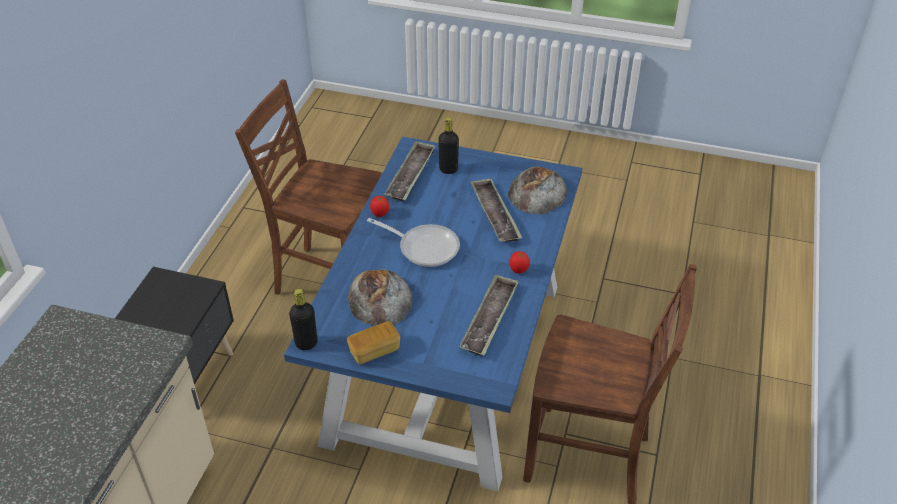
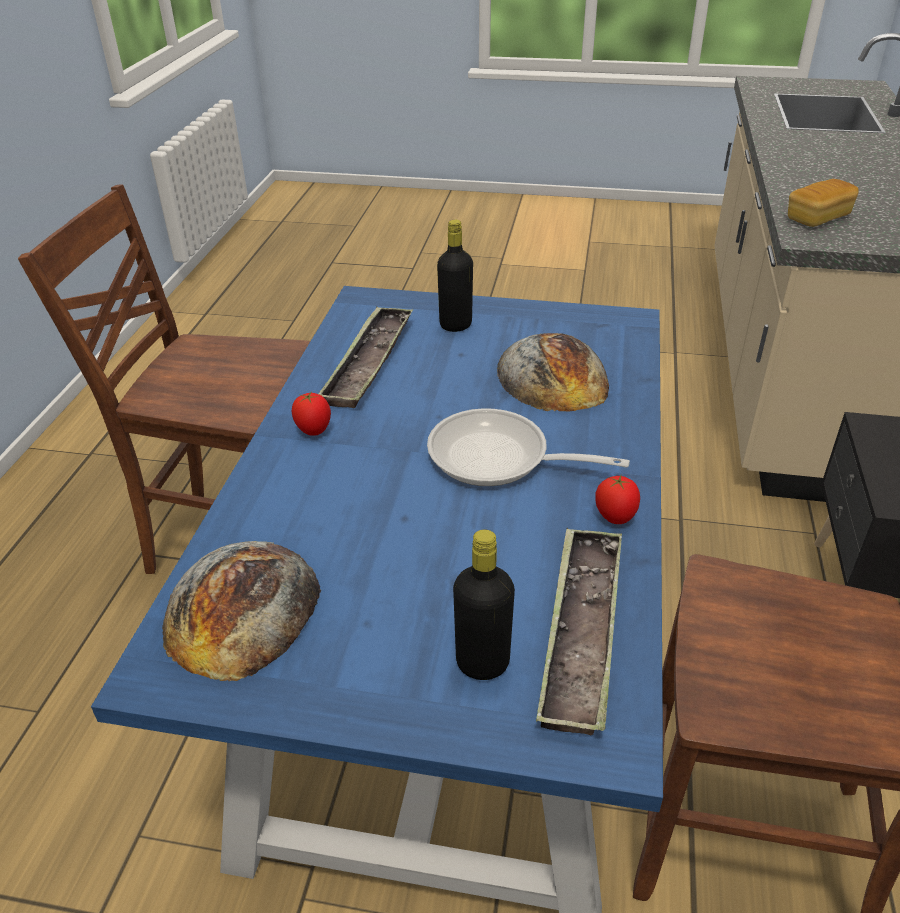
camera: 175 degrees right, 5 degrees down
black bottle [289,289,318,350] -> black bottle moved to [437,220,473,332]
bread [347,321,400,365] -> bread moved to [788,179,858,227]
tray [470,178,522,242] -> none

